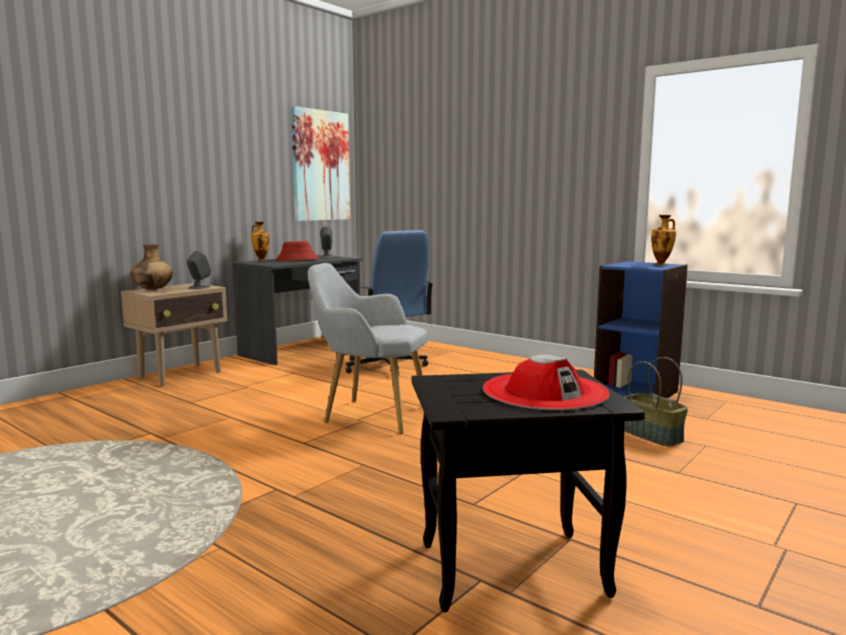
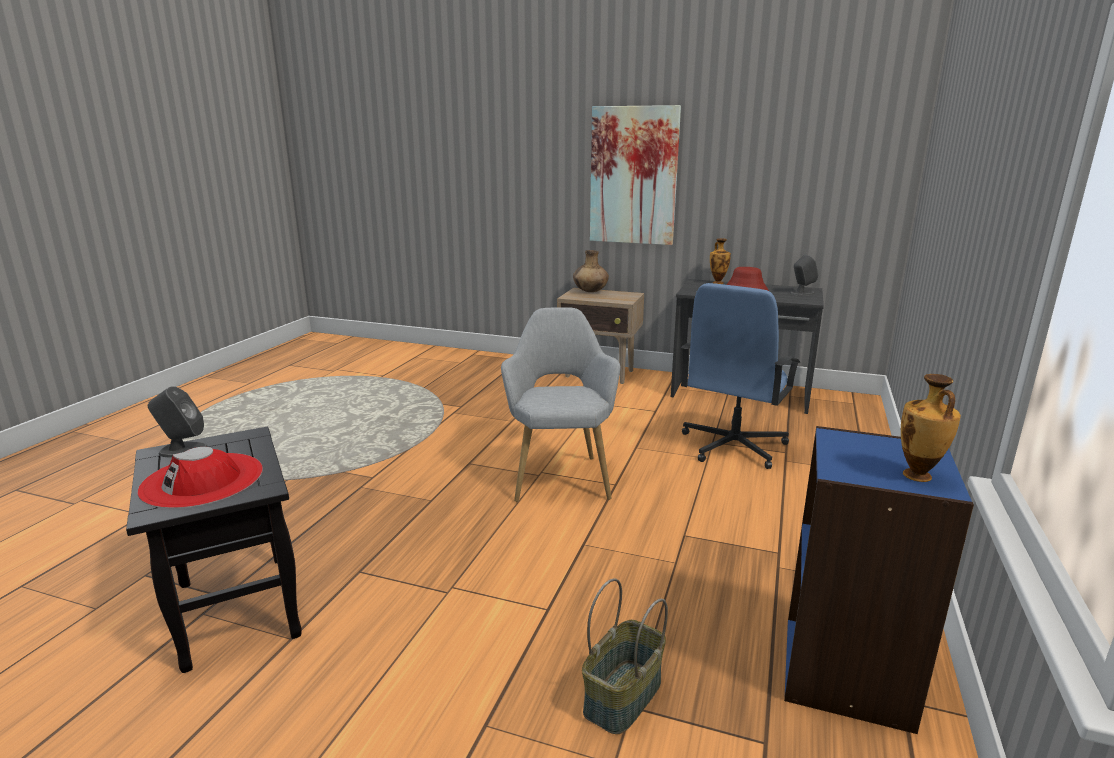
camera: 70 degrees right, 10 degrees up
grey speaker [187,251,211,289] -> grey speaker moved to [148,386,208,457]
picture [291,106,350,221] -> picture moved to [590,105,681,245]

